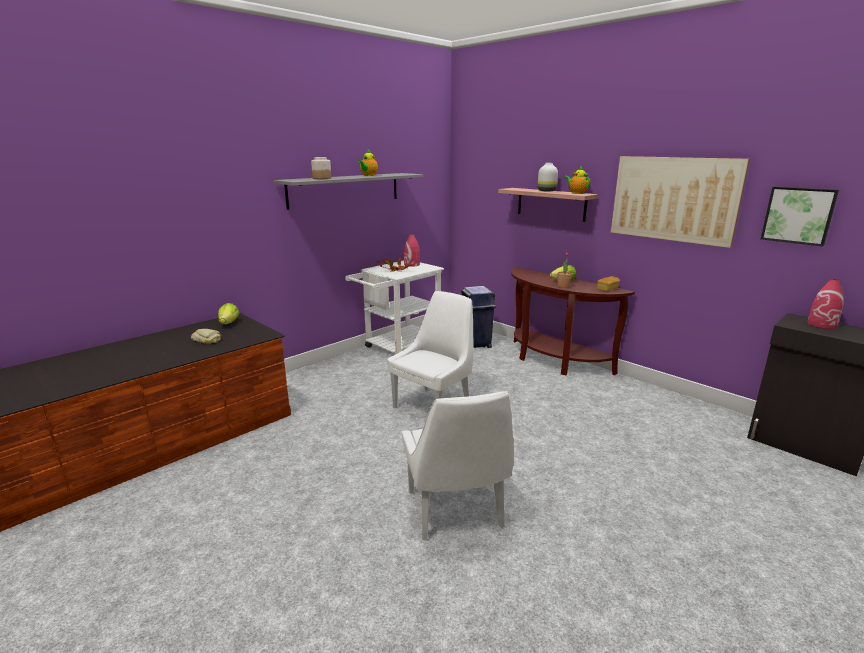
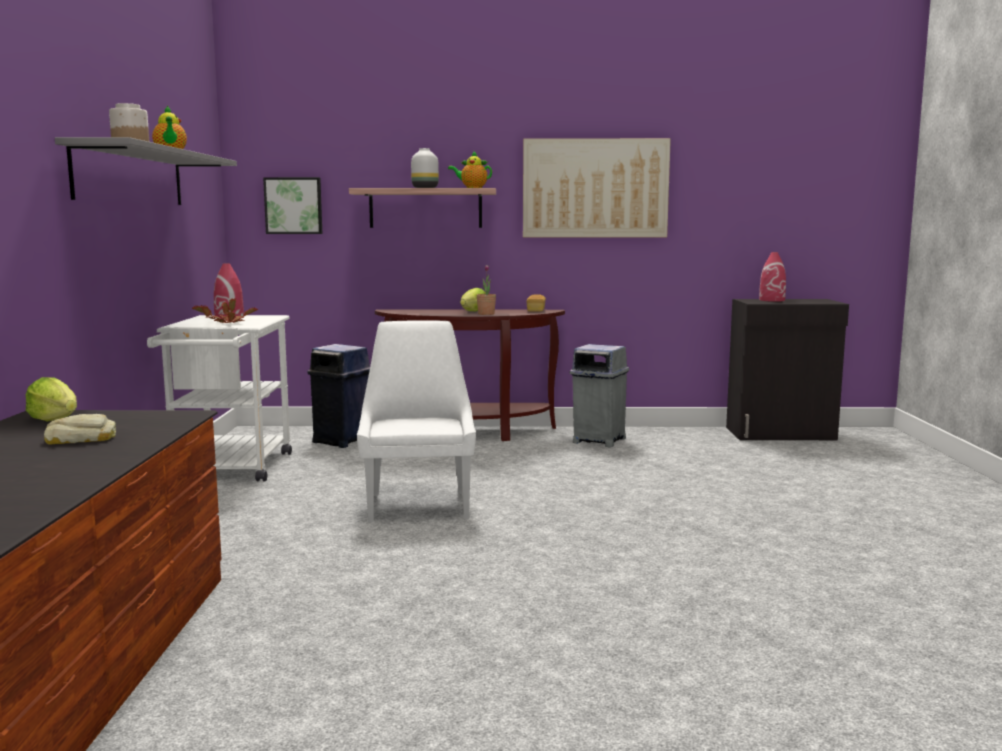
camera: 45 degrees left, 10 degrees down
white chair [402,391,514,541] -> none
picture [761,186,839,246] -> picture moved to [263,177,322,234]
none -> grey trash can [570,344,629,448]

